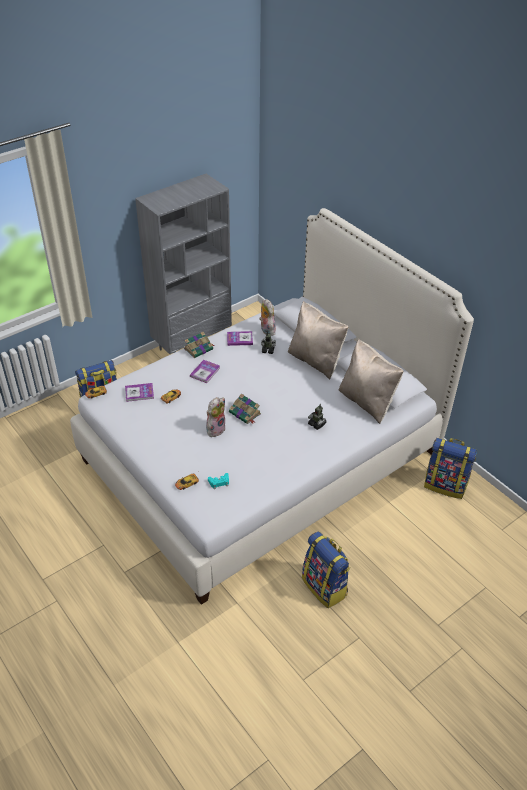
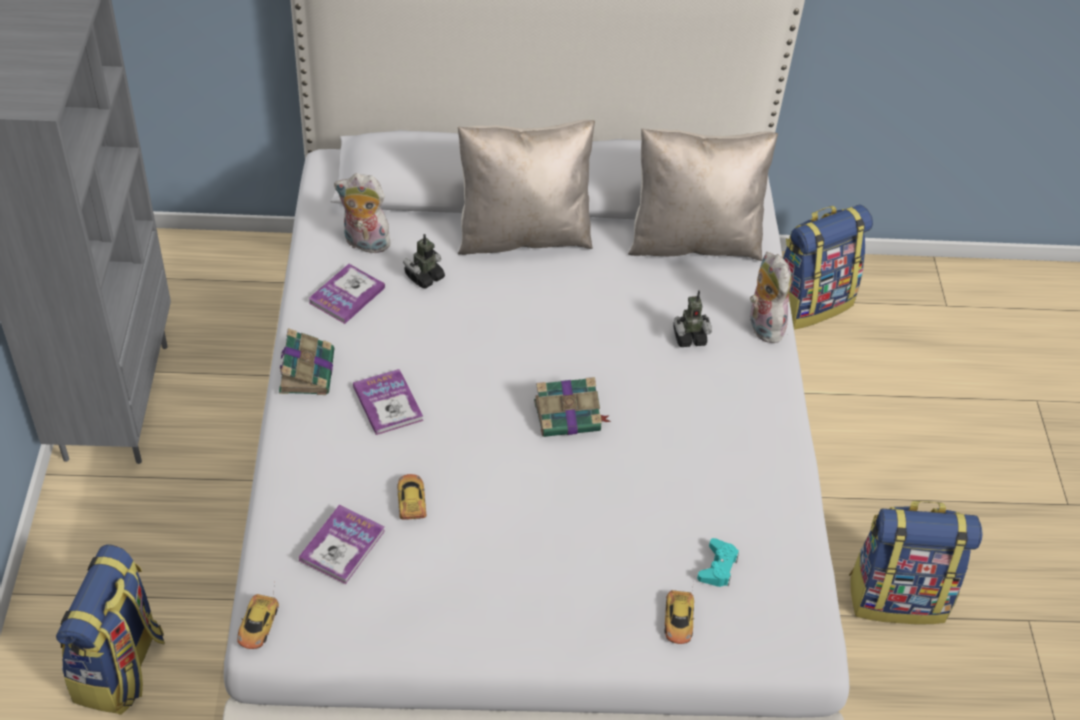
camera: 55 degrees left, 5 degrees up
plush toy [206,397,226,437] -> plush toy moved to [750,252,792,343]

